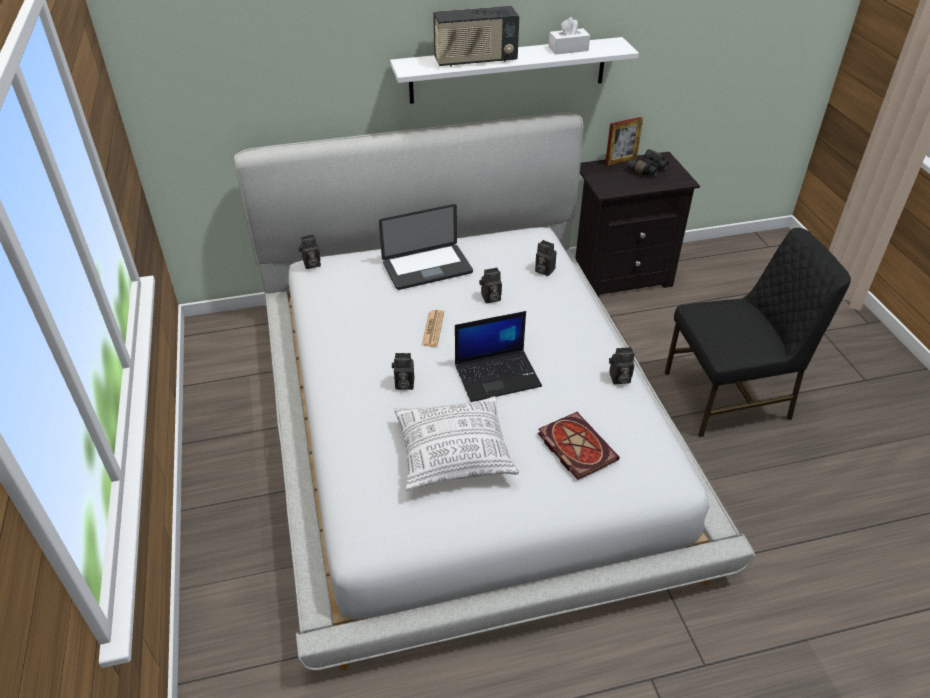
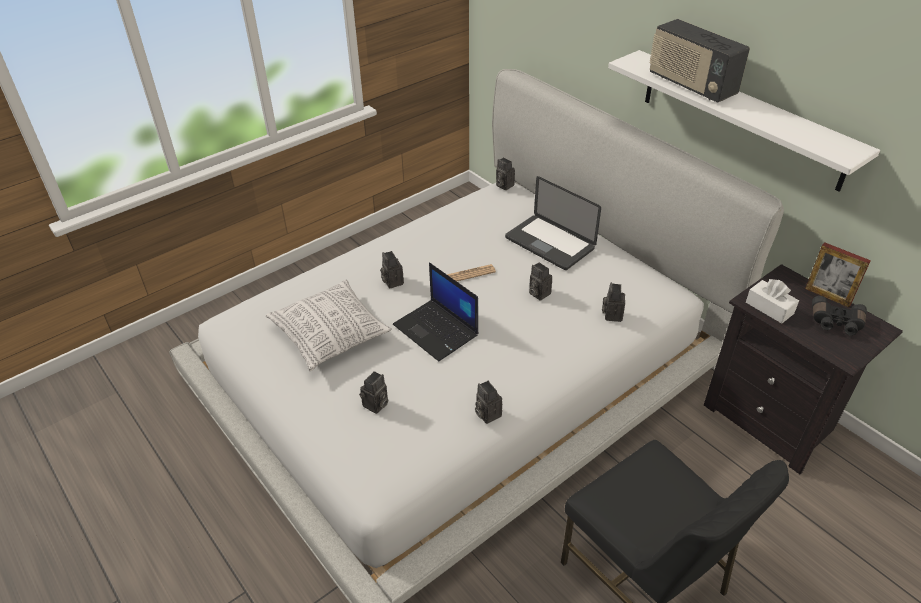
camera: 65 degrees right, 0 degrees up
book [538,412,620,480] -> camera [359,371,388,414]
white tissue box [549,17,590,54] -> white tissue box moved to [746,279,799,323]

